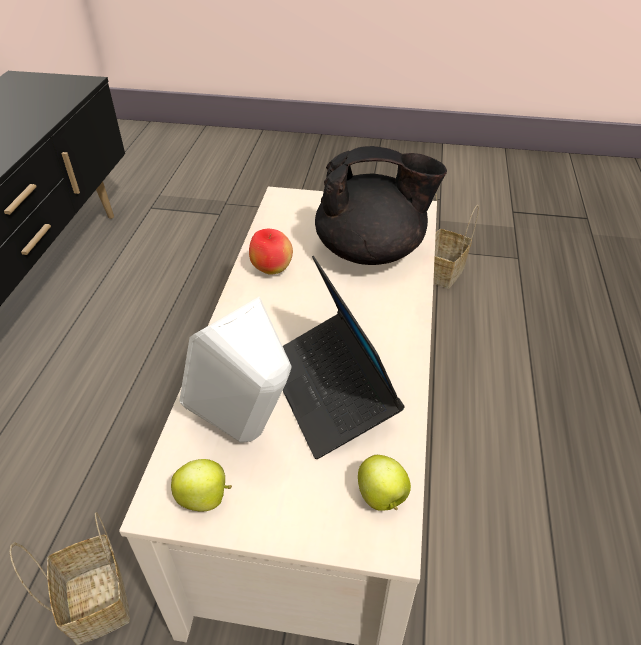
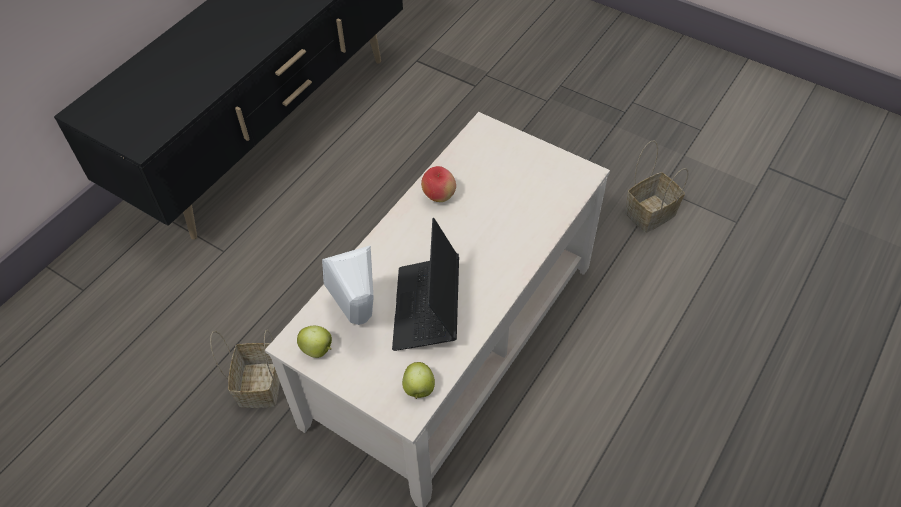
camera: 25 degrees right, 10 degrees up
black teapot [315,146,447,265] -> none

